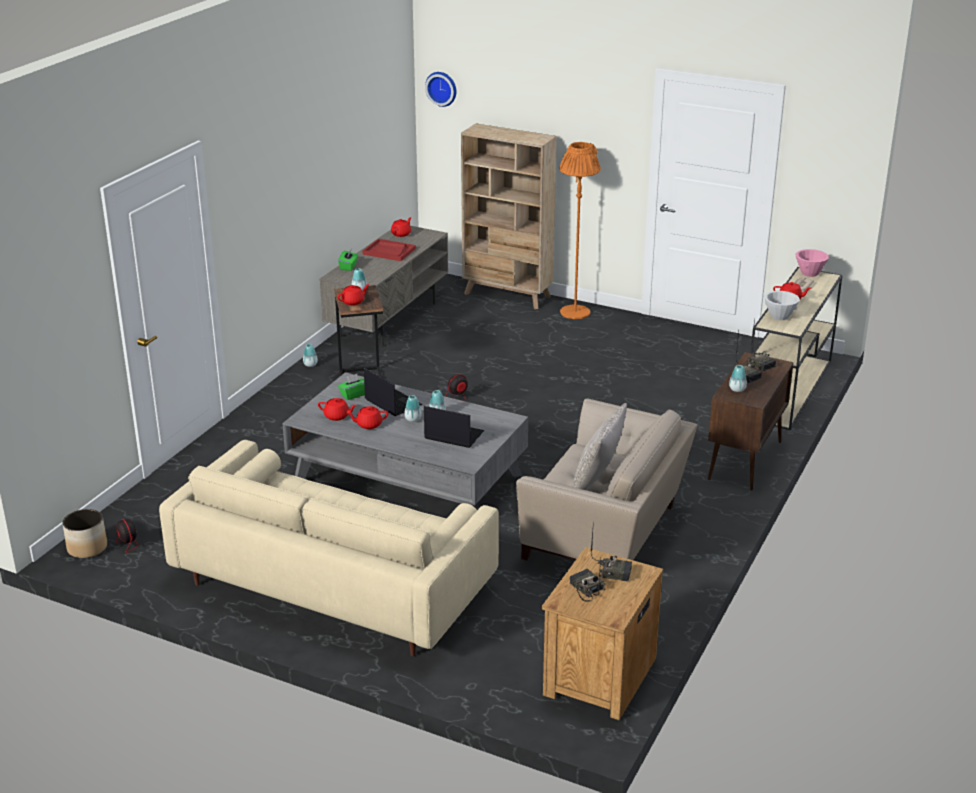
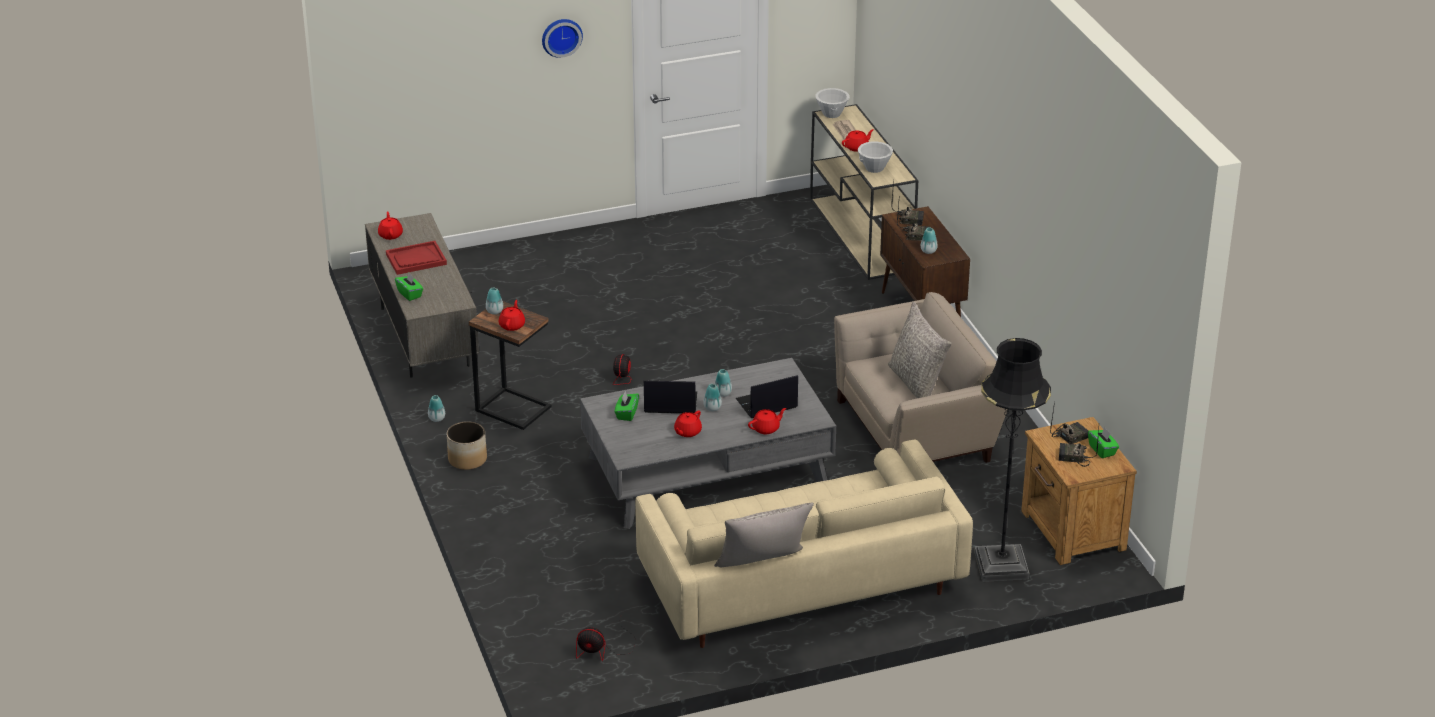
camera: 45 degrees left, 5 degrees up
planter [62,509,107,558] -> planter moved to [447,421,487,470]
red teapot [318,398,357,421] -> red teapot moved to [748,408,786,434]
wall clock [425,72,456,107] -> wall clock moved to [542,19,583,58]
beige bookcase [461,123,557,309] -> none
orange floor lamp [559,142,601,319] -> none
pink bowl [795,249,829,277] -> white bowl [815,88,849,118]
none -> grey pillow [714,503,814,567]
none -> black floor lamp [974,338,1051,582]
none -> green tissue box [1088,427,1119,458]

